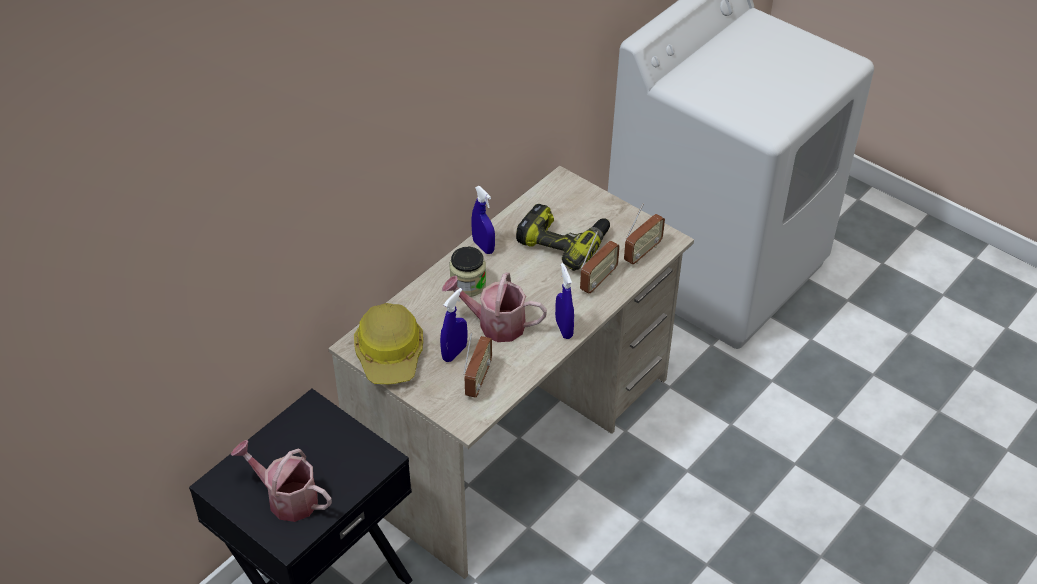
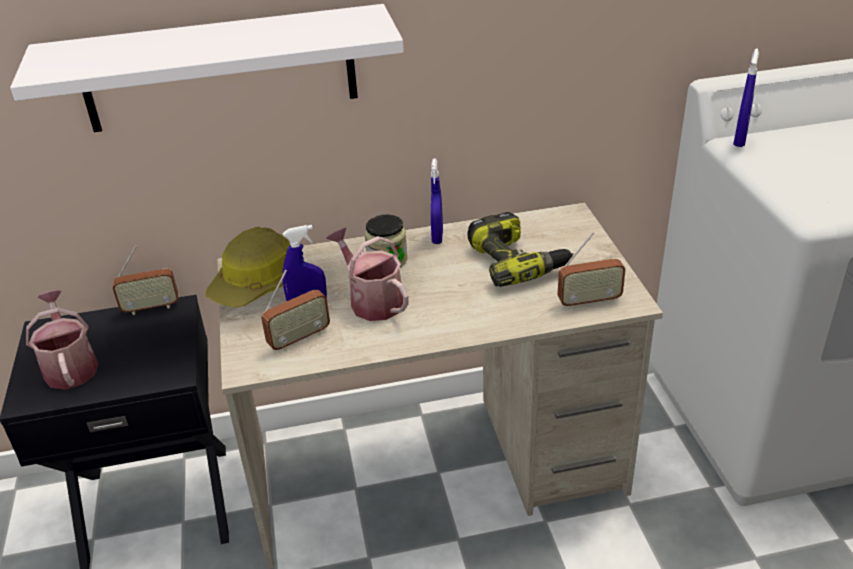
camera: 40 degrees right, 10 degrees down
blue spray bottle [555,263,574,339] -> blue spray bottle moved to [733,49,759,147]
radio [580,232,620,293] -> radio moved to [113,246,178,315]
none -> white shelf [10,4,404,132]

